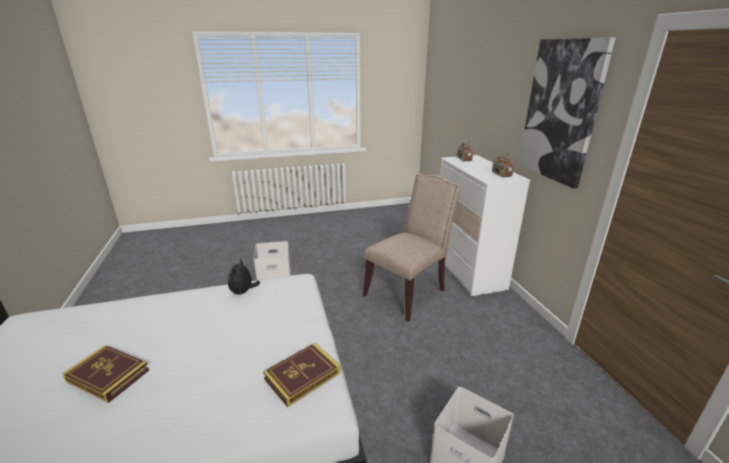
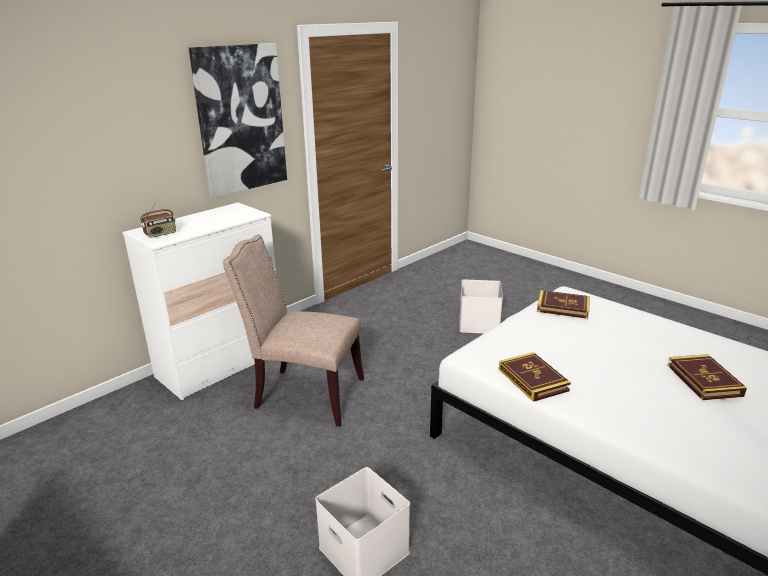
camera: 120 degrees left, 0 degrees up
plush toy [228,258,260,294] -> book [499,352,571,402]
radio [492,154,514,178] -> none

